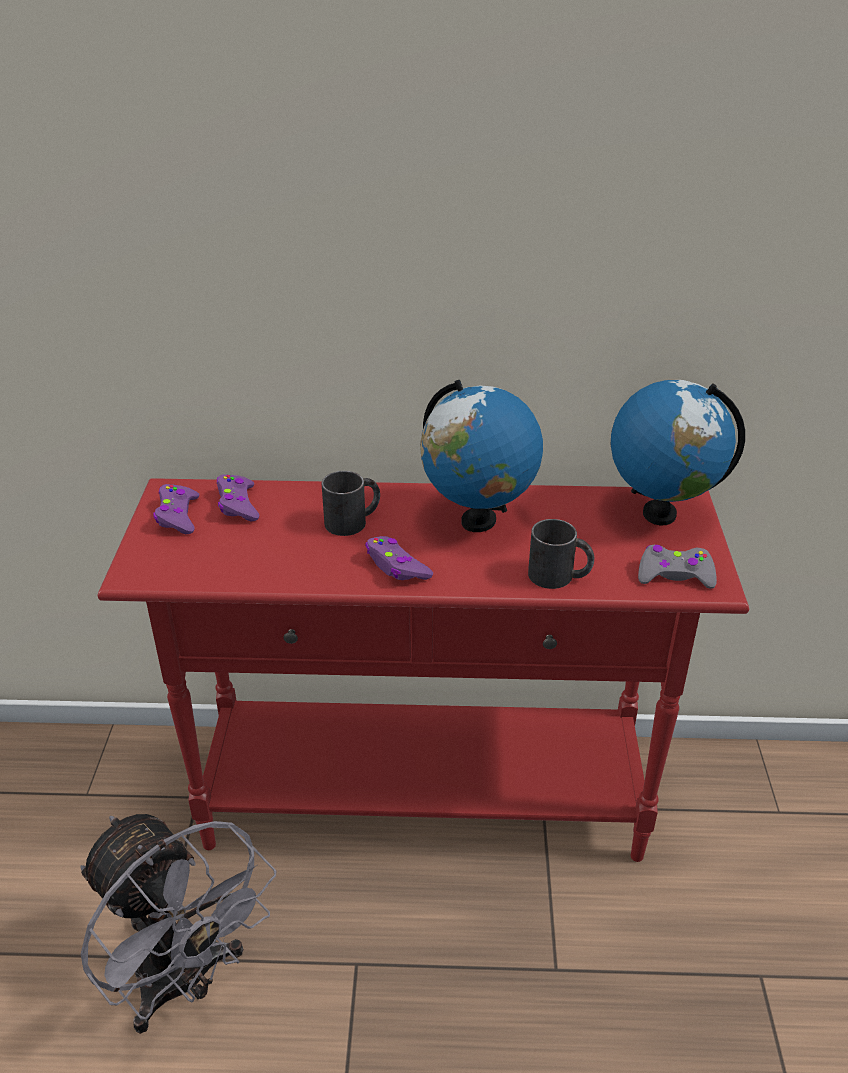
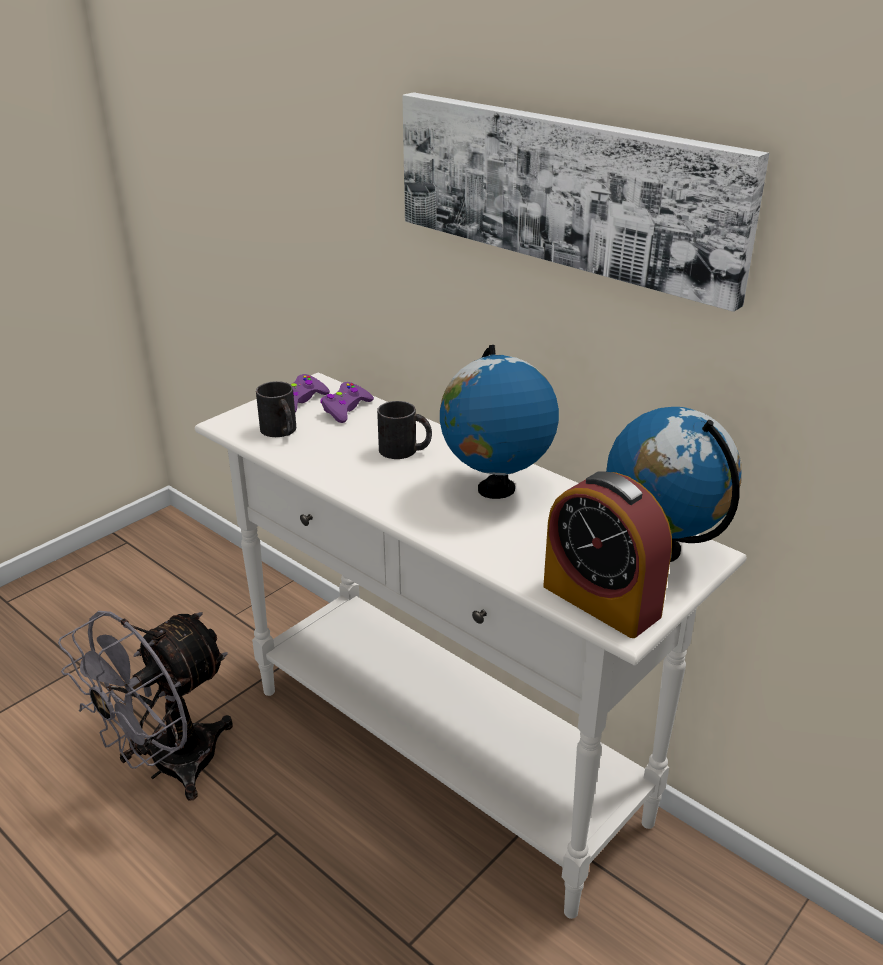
camera: 40 degrees right, 5 degrees down
grey fan [80,814,277,1034] -> grey fan turned 45 degrees clockwise [58,611,233,801]
red console table [97,478,749,862] -> white console table [195,373,747,919]
purple game controller [365,536,433,580] -> none
black mug [528,519,594,589] -> black mug moved to [256,381,296,437]
grey game controller [638,545,717,589] -> alarm clock [543,471,672,638]
none -> picture [402,92,769,312]

